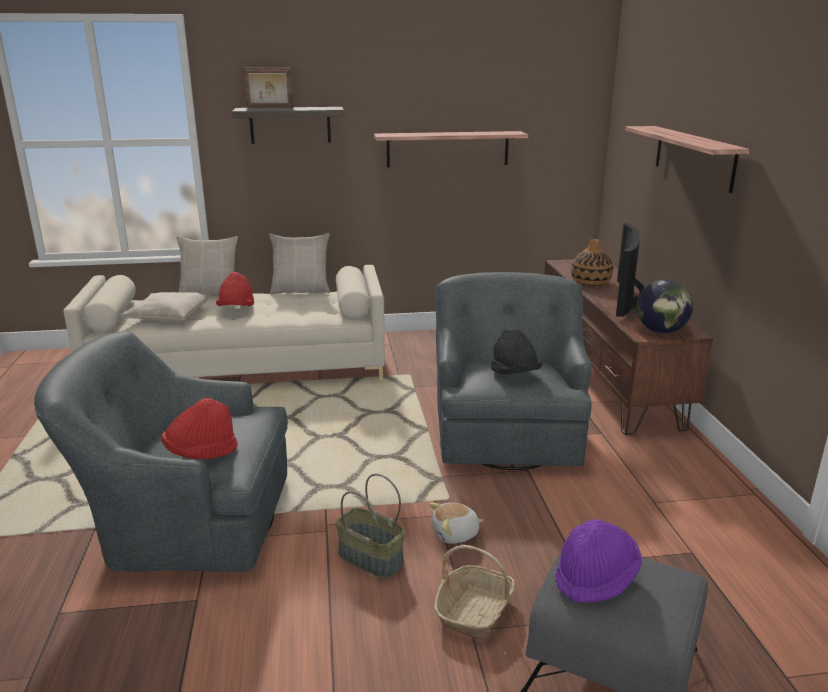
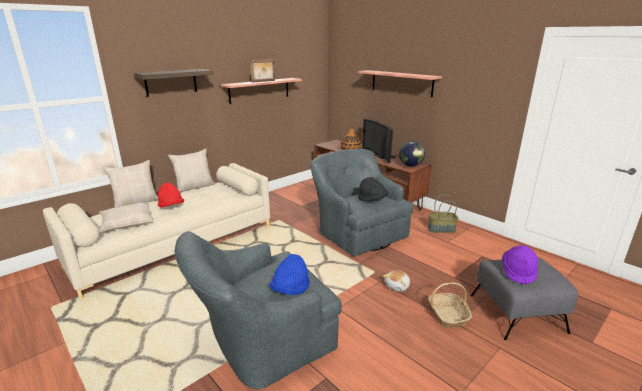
camera: 35 degrees left, 0 degrees up
red hat [161,398,238,459] -> blue hat [269,254,310,295]
picture frame [243,68,294,108] -> picture frame moved to [250,59,275,83]
basket [335,474,405,578] -> basket moved to [428,195,458,233]

